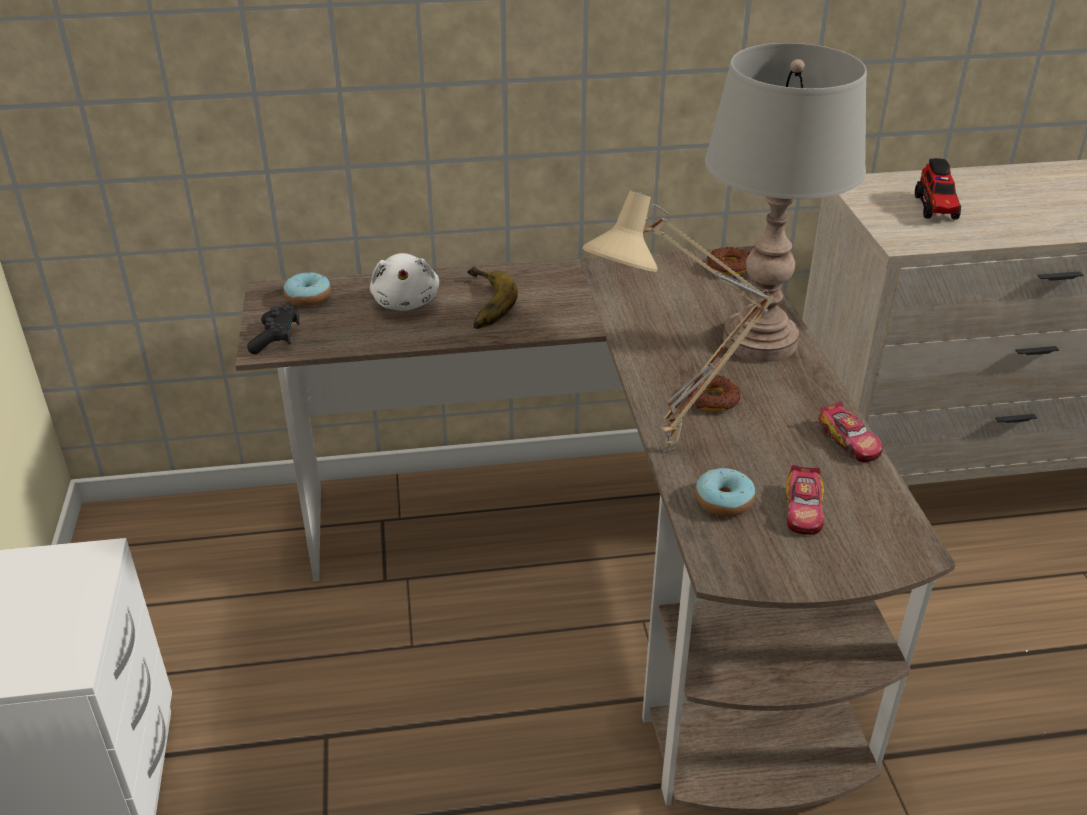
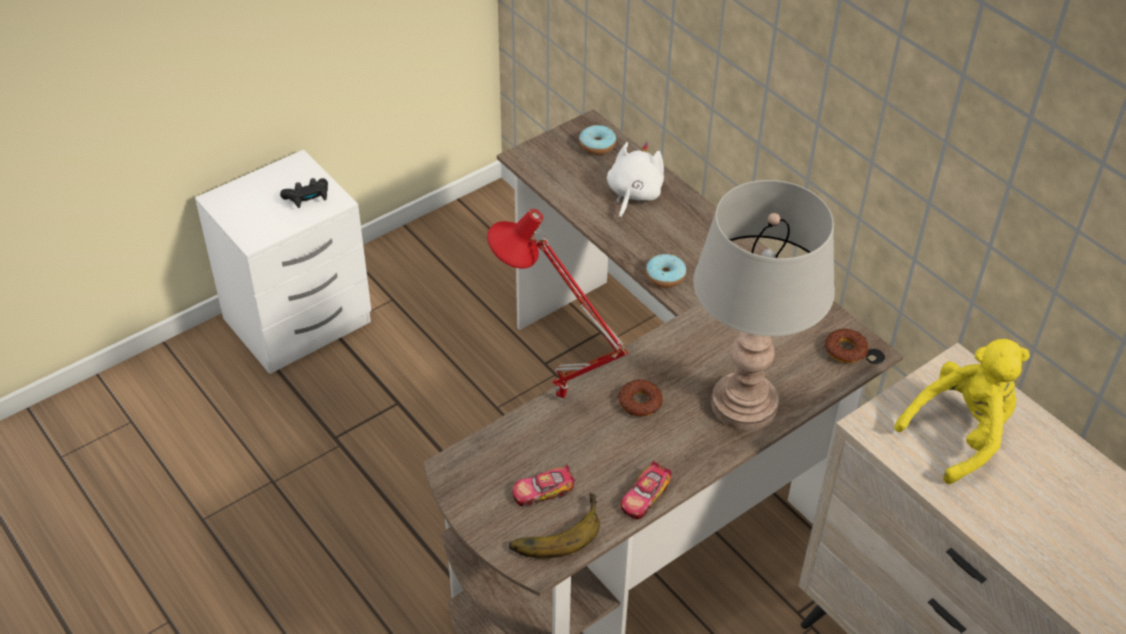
camera: 60 degrees right, 10 degrees up
black game controller [247,305,300,354] -> black game controller moved to [280,178,328,208]
white plush toy [370,253,439,311] -> white plush toy turned 150 degrees clockwise [607,142,664,219]
banana [468,266,518,329] -> banana moved to [509,493,600,558]
beige table lamp [582,191,775,452] -> red table lamp [487,209,629,401]
donut [695,468,755,516] -> donut moved to [646,254,686,288]
toy truck [915,158,961,219] -> yellow plush toy [894,339,1030,484]

